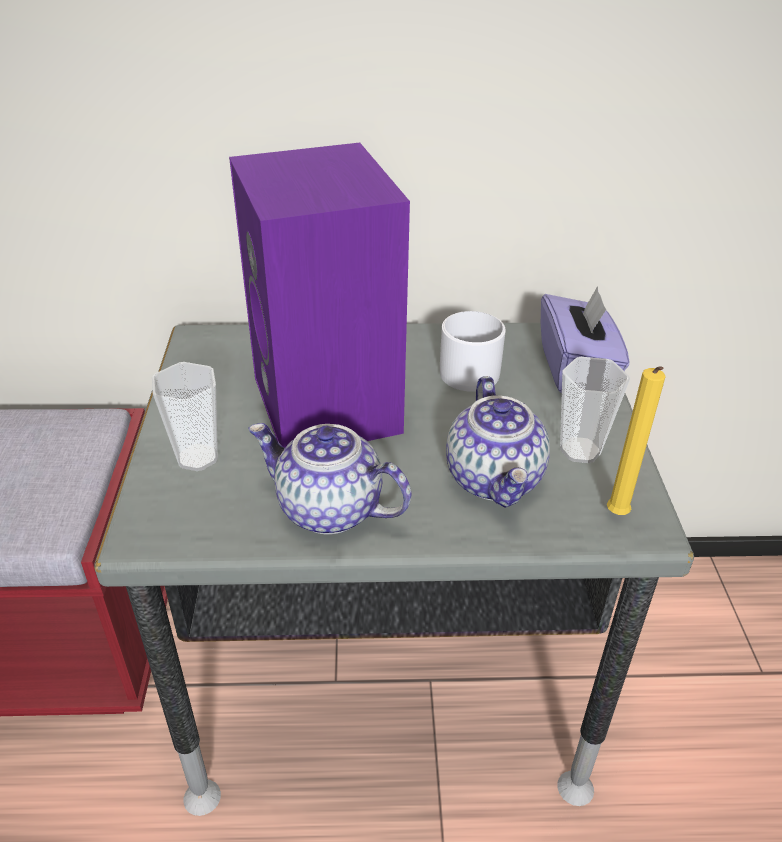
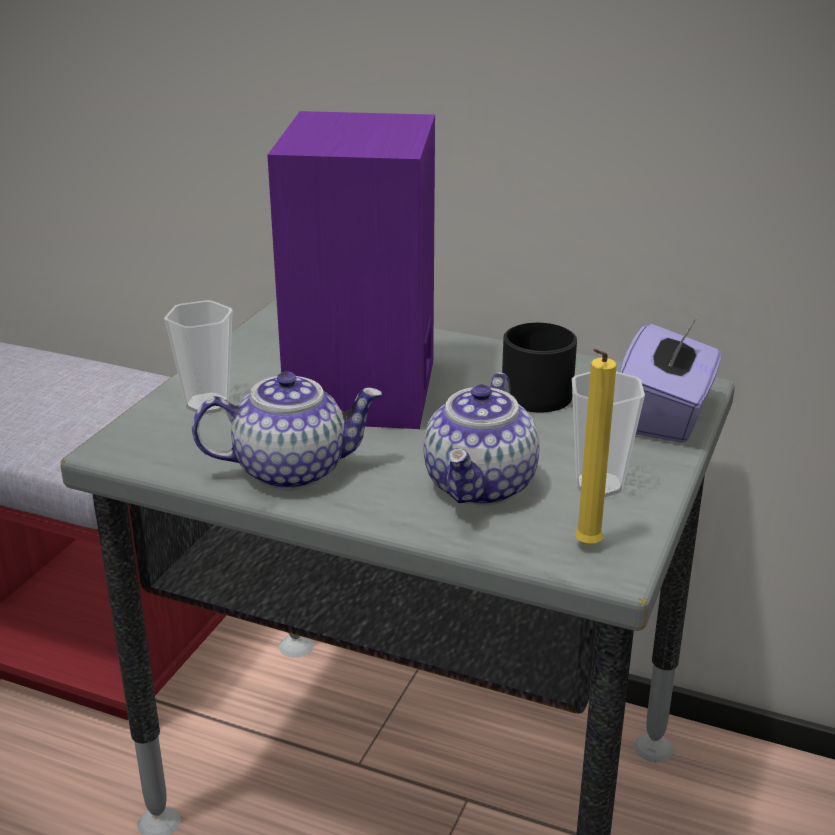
camera: 25 degrees right, 10 degrees down
teapot [248,423,412,535] -> teapot turned 120 degrees clockwise [192,371,382,490]
white mug [440,311,506,392] -> black mug [502,323,577,412]

